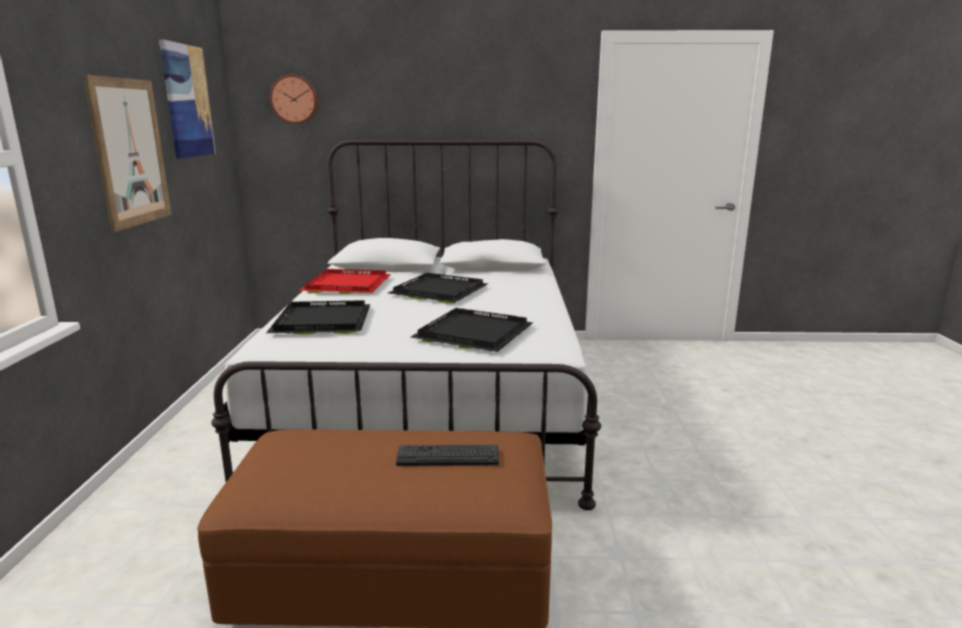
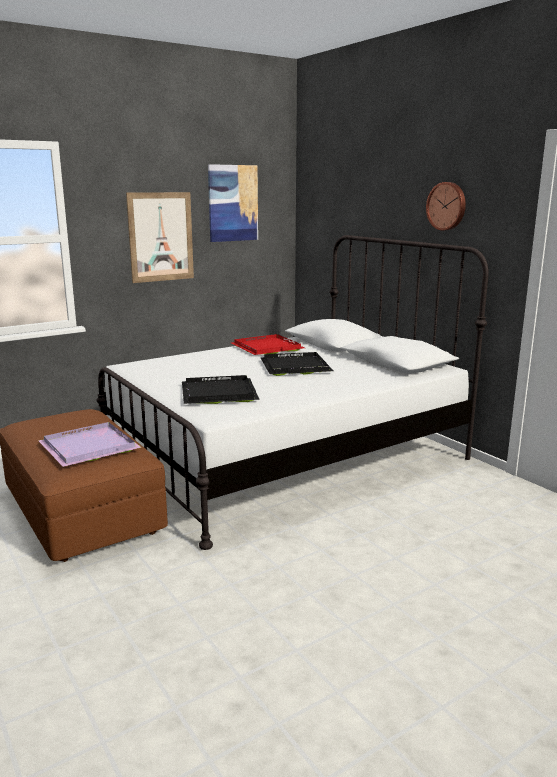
camera: 55 degrees right, 0 degrees up
black tray [266,300,370,335] -> none
wall clock [270,75,318,124] -> wall clock moved to [426,182,466,230]
keyboard [396,445,499,466] -> purple tray [38,422,141,467]

